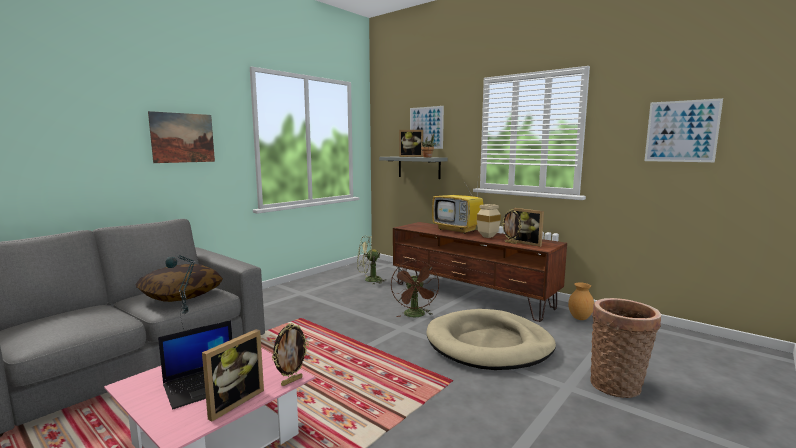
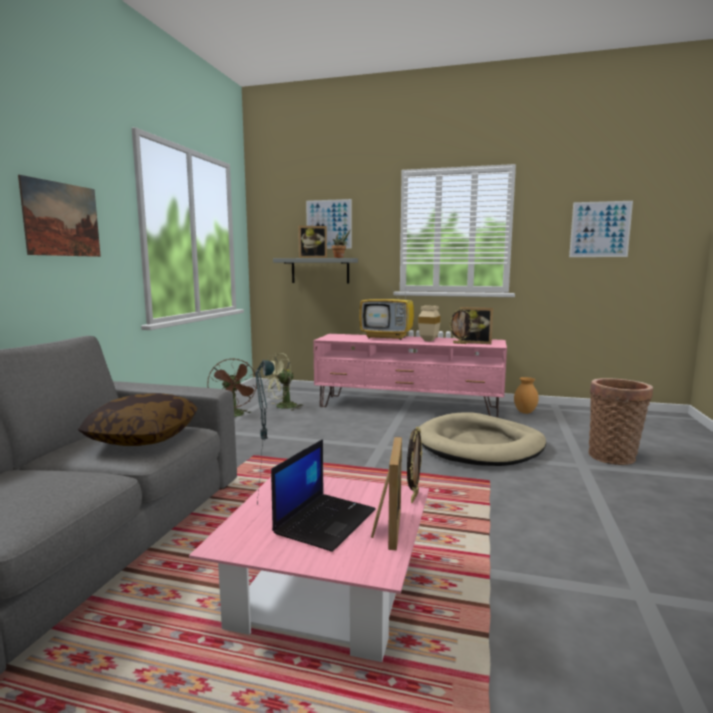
camera: 25 degrees left, 0 degrees up
brown fan [391,260,439,317] -> brown fan moved to [207,359,257,417]
brown tv stand [393,222,567,322] -> pink tv stand [313,334,507,418]

